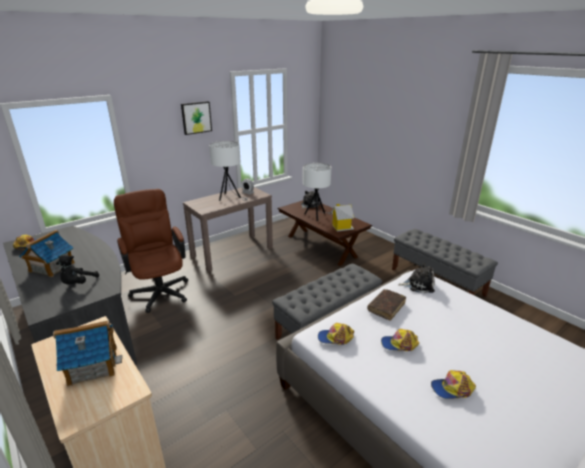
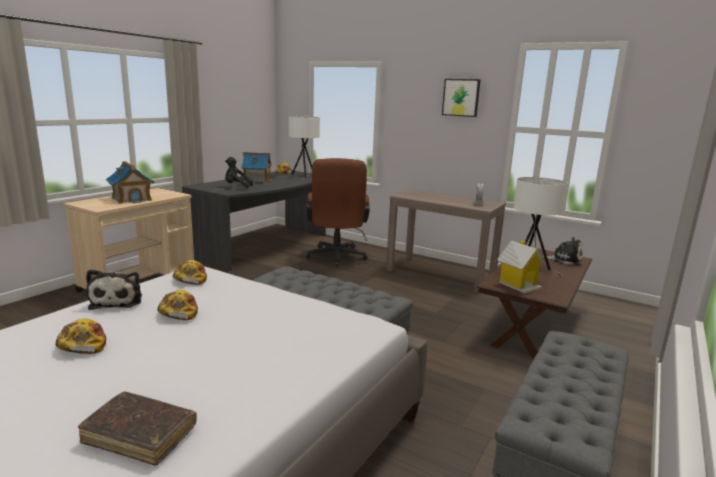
camera: 70 degrees right, 10 degrees down
brown office chair [114,189,188,313] -> brown office chair turned 135 degrees clockwise [306,158,370,267]
white table lamp [209,141,248,201] -> white table lamp moved to [289,116,320,180]
brown book [367,289,406,321] -> brown book moved to [78,392,197,465]
plush toy [398,262,435,293] -> plush toy moved to [86,269,142,310]

